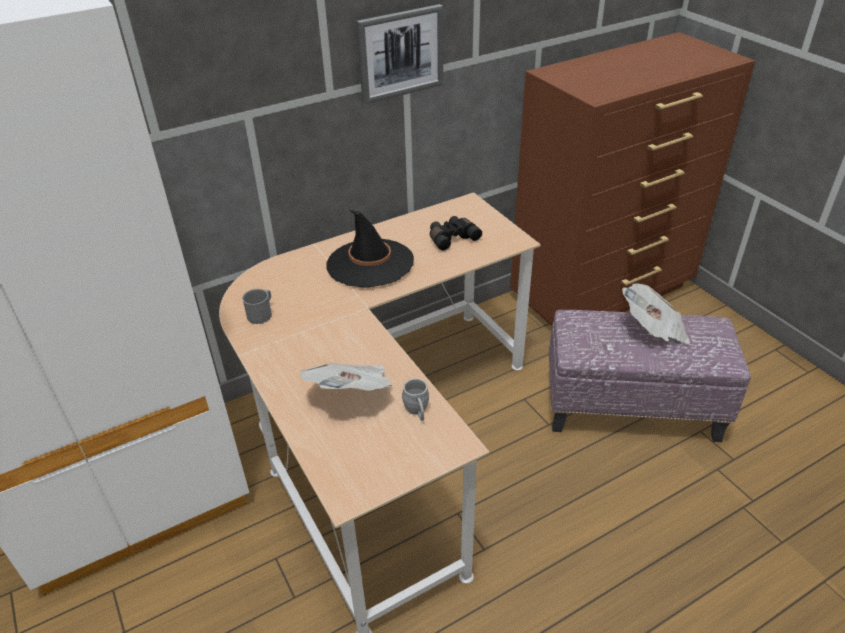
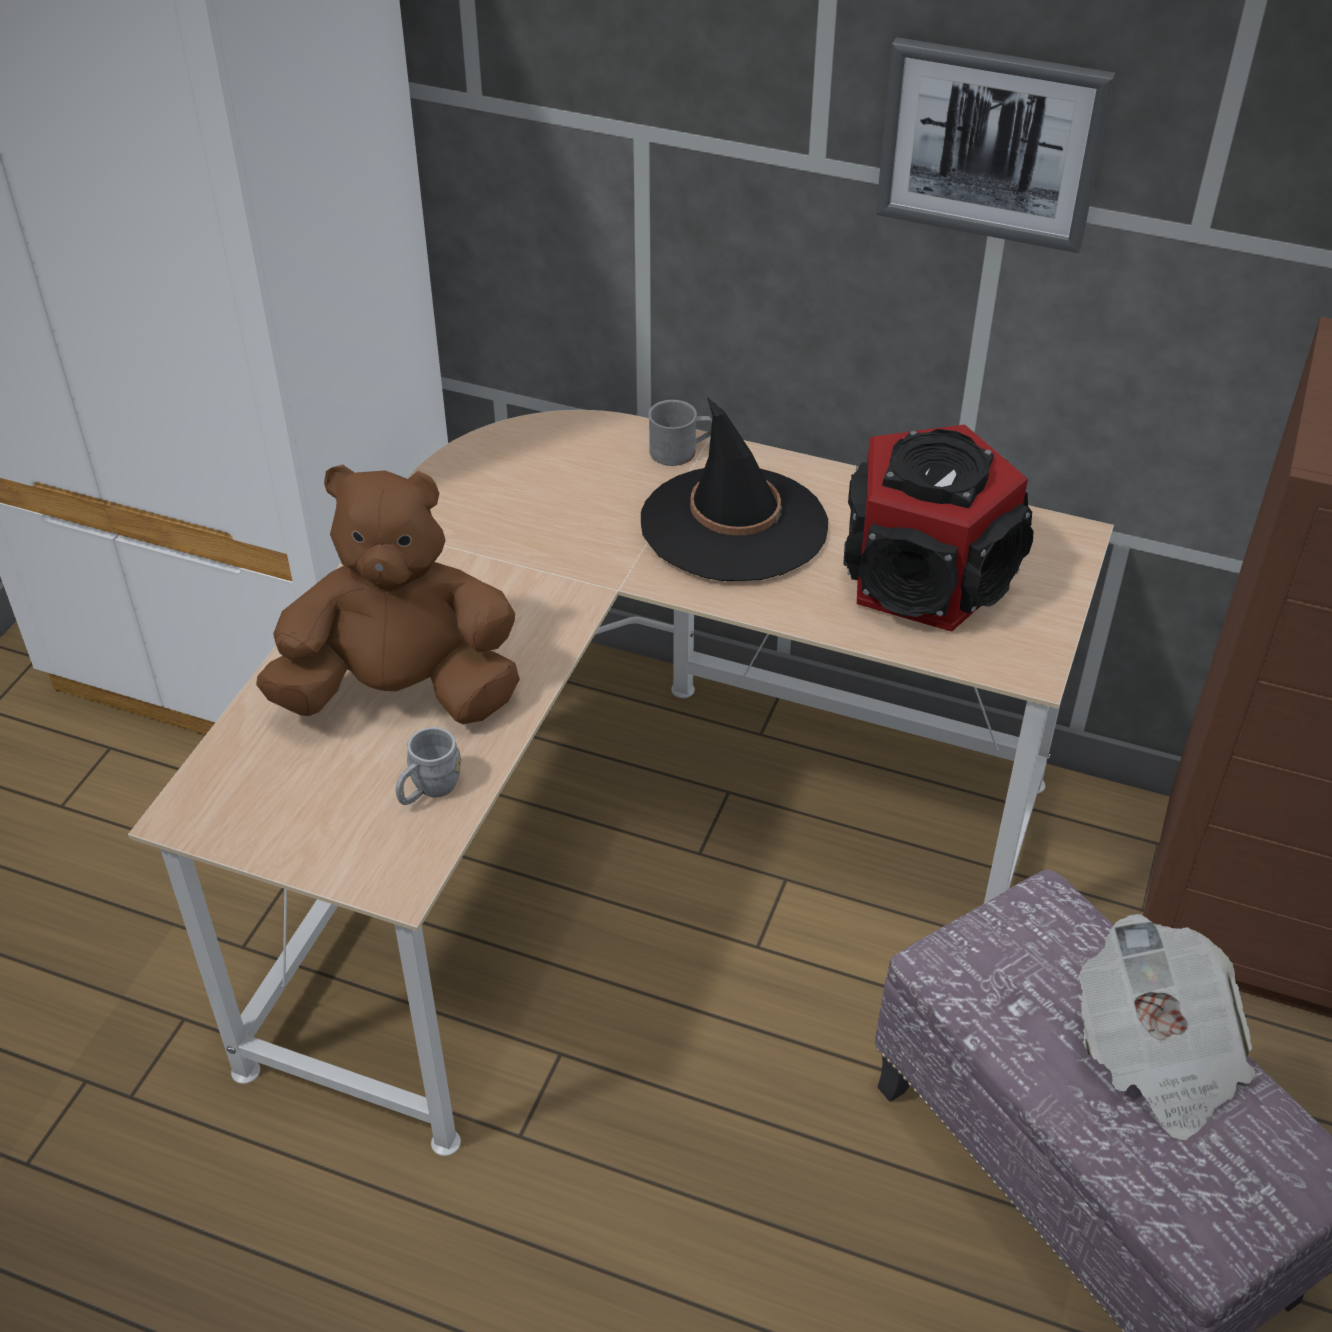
camera: 50 degrees right, 5 degrees up
grey mug [242,289,272,324] -> grey mug moved to [648,400,712,466]
newspaper [300,362,392,390] -> brown plush toy [256,464,520,724]
black binoculars [430,216,482,251] -> speaker [843,424,1033,632]

